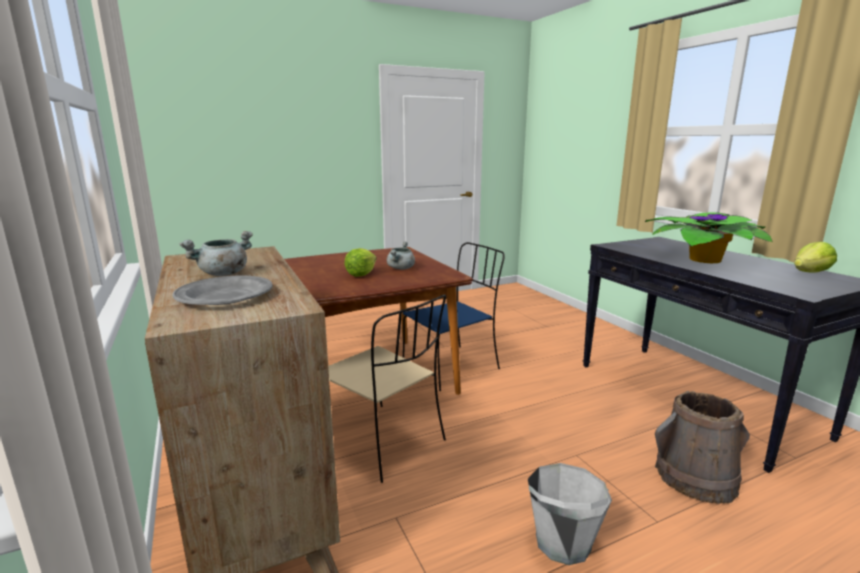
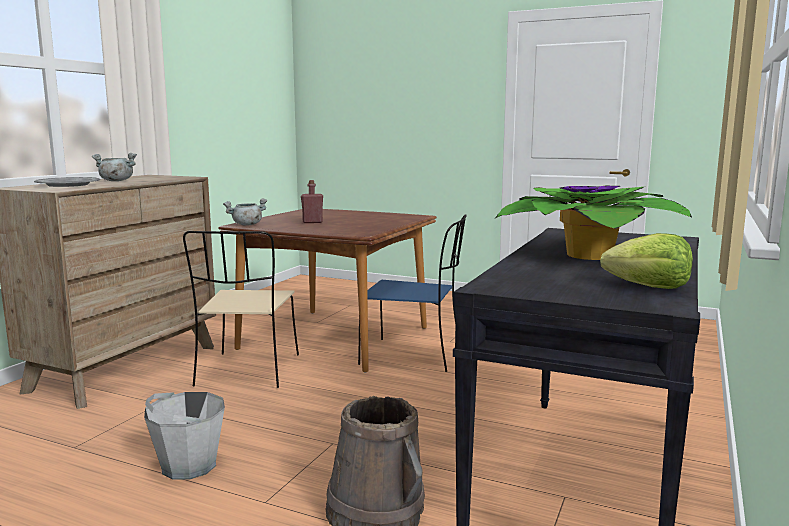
camera: 50 degrees right, 5 degrees down
lettuce [344,248,377,277] -> red bottle [301,180,323,223]
grey cooking pot [387,242,415,270] -> grey cooking pot moved to [223,198,267,226]

